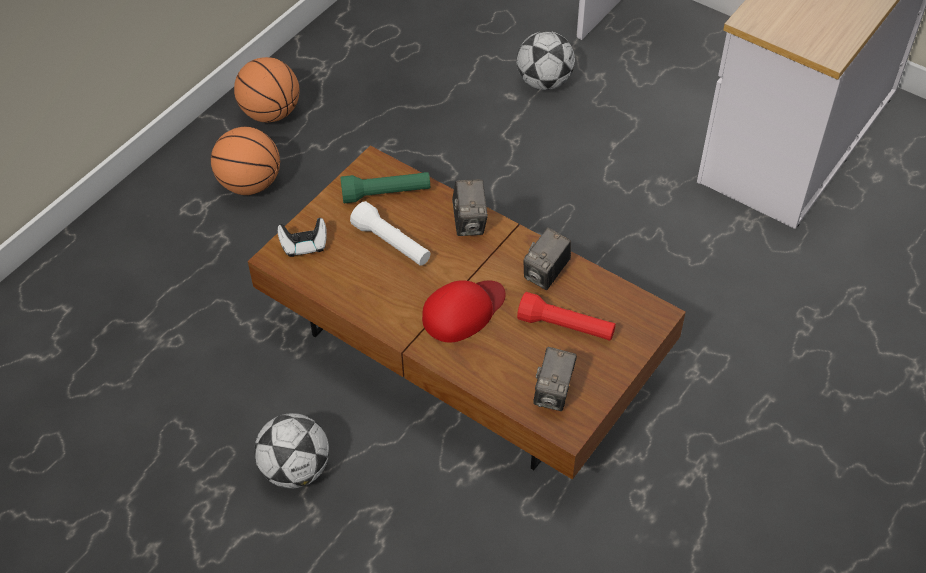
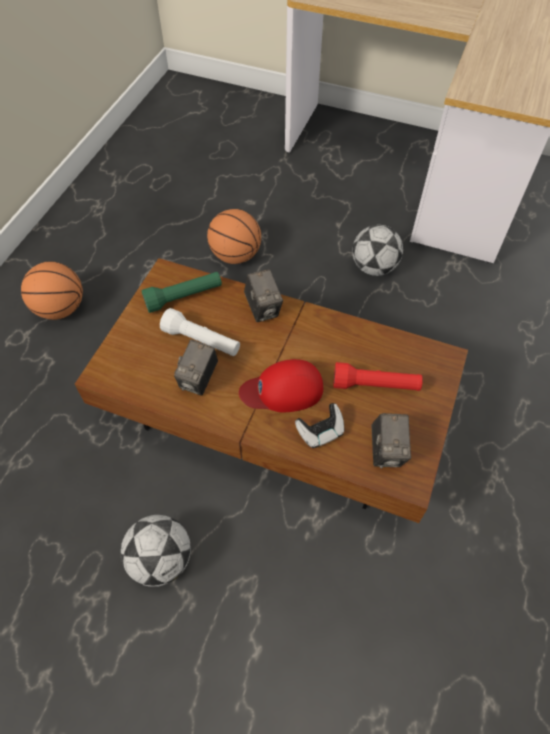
camera: 15 degrees left, 5 degrees up
basketball [234,57,299,122] -> basketball moved to [207,209,261,264]
game controller [278,218,327,257] -> game controller moved to [295,403,344,448]
red cap [422,280,505,343] -> red cap turned 135 degrees counterclockwise [239,359,323,412]
football [517,31,575,90] -> football moved to [352,225,403,276]
camera [523,227,571,290] -> camera moved to [174,340,218,396]

